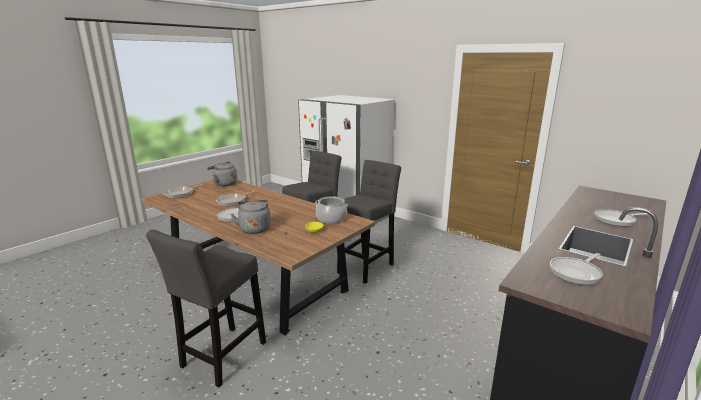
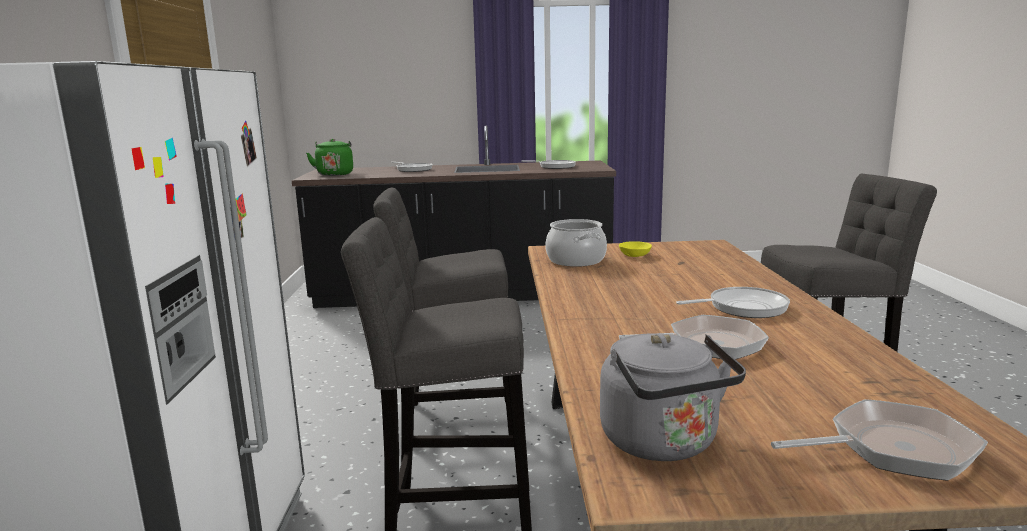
camera: 130 degrees left, 5 degrees down
grey kettle [231,200,271,234] -> none
none -> green kettle [306,139,353,176]

